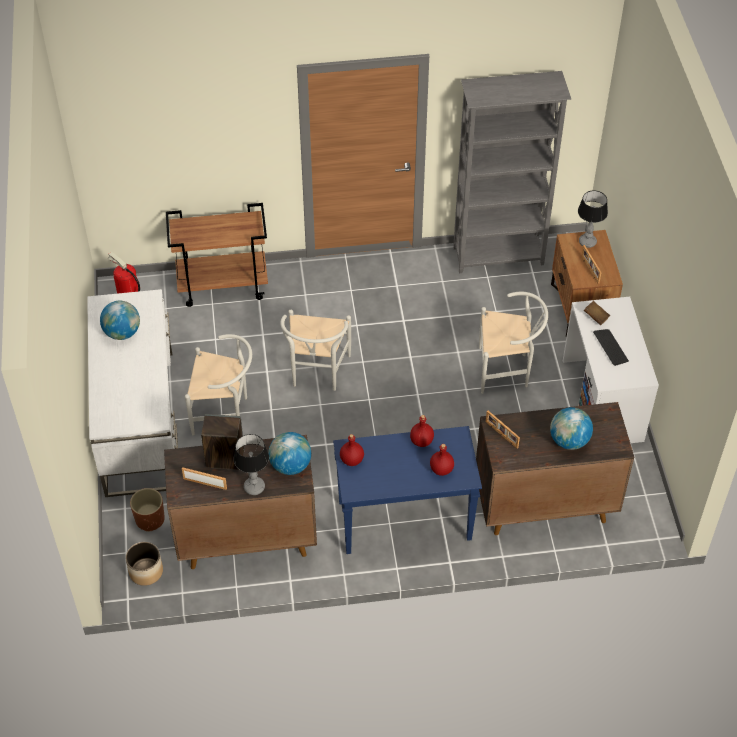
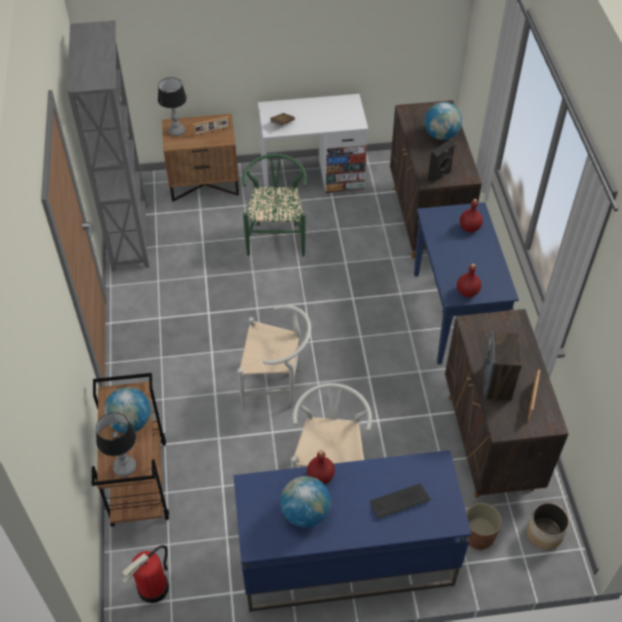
camera: 90 degrees left, 0 degrees up
white desk [87,289,178,497] -> blue desk [233,450,471,612]
table lamp [234,434,269,495] -> table lamp moved to [96,412,136,477]
globe [268,432,311,475] -> globe moved to [104,387,151,433]
red bottle [410,415,434,447] -> red bottle moved to [307,450,335,485]
white chair [479,292,548,394] -> green chair [242,154,307,256]
picture frame [486,411,520,449] -> black speaker [428,139,456,184]
keyboard [593,329,629,366] -> keyboard moved to [370,484,430,519]

